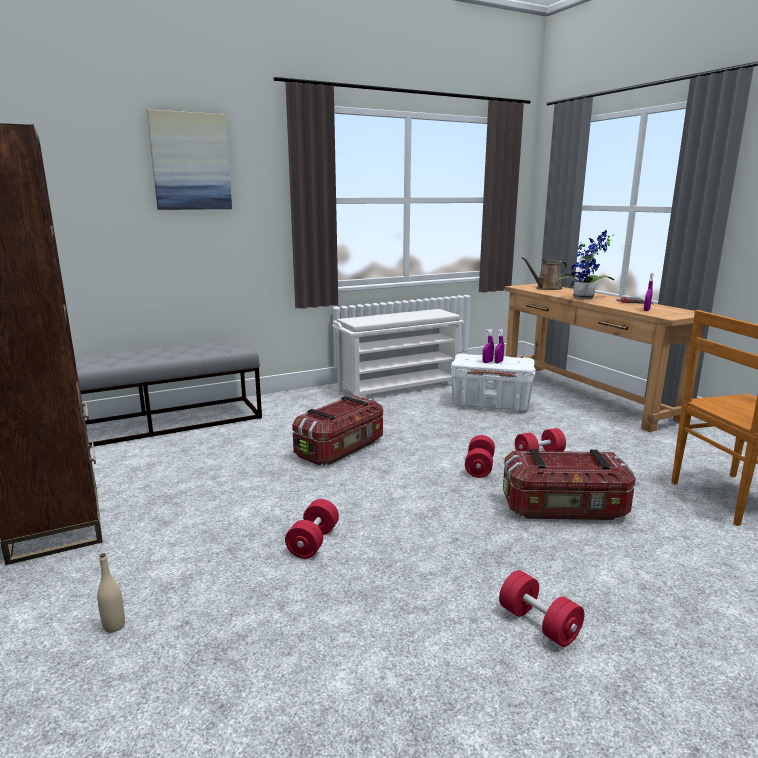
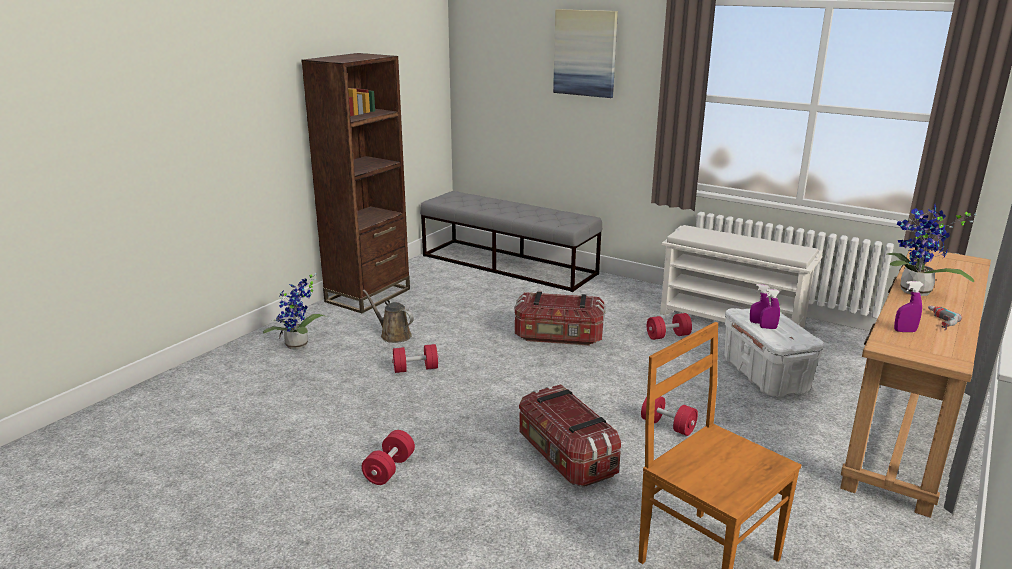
camera: 60 degrees right, 5 degrees up
beige bottle [97,553,125,633] -> potted plant [263,273,327,349]
red dumbbell [465,435,495,478] -> red dumbbell moved to [647,313,692,340]
brown watering can [522,257,568,290] -> brown watering can moved to [363,290,414,343]

